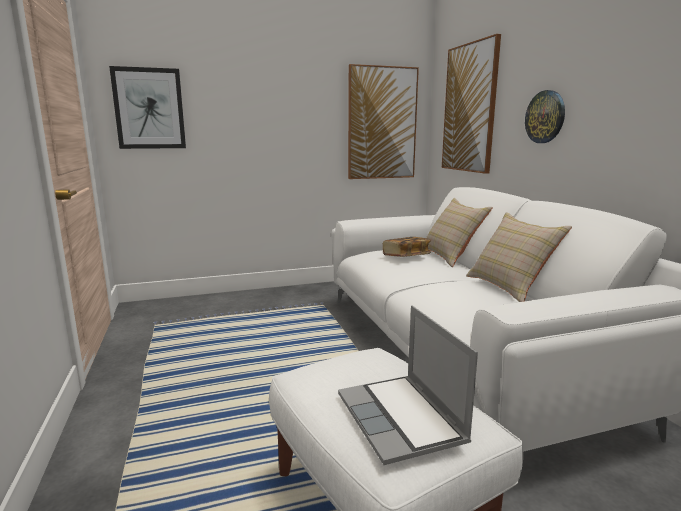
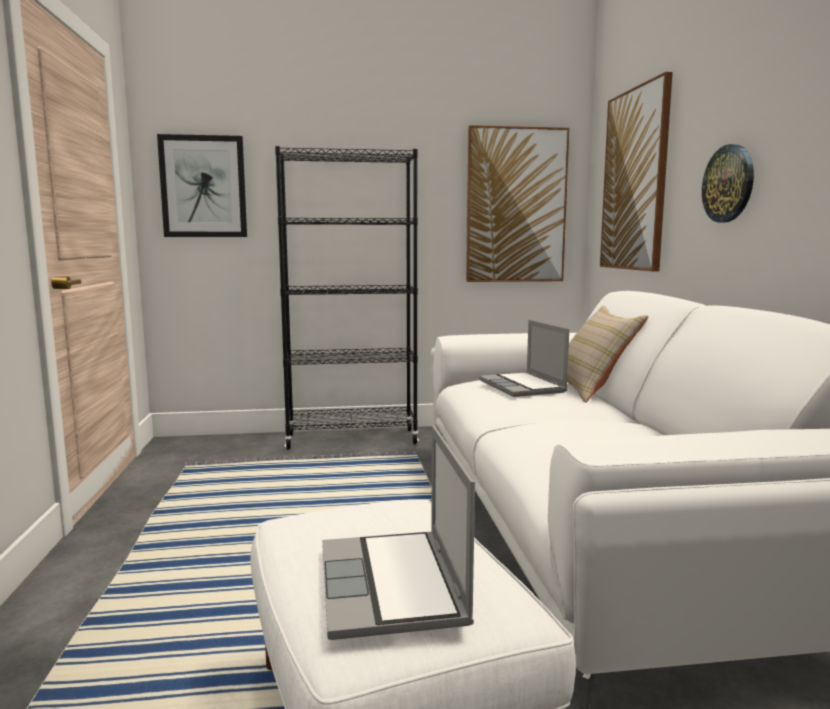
camera: 10 degrees right, 5 degrees down
book [383,237,431,257] -> laptop [479,320,569,397]
beige pillow [466,212,572,302] -> none
none -> black bookcase [275,146,419,450]

